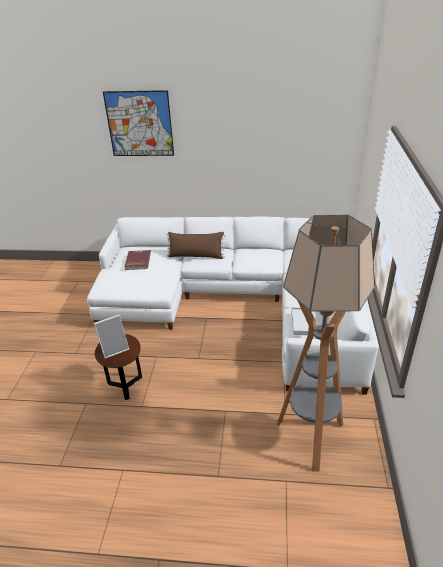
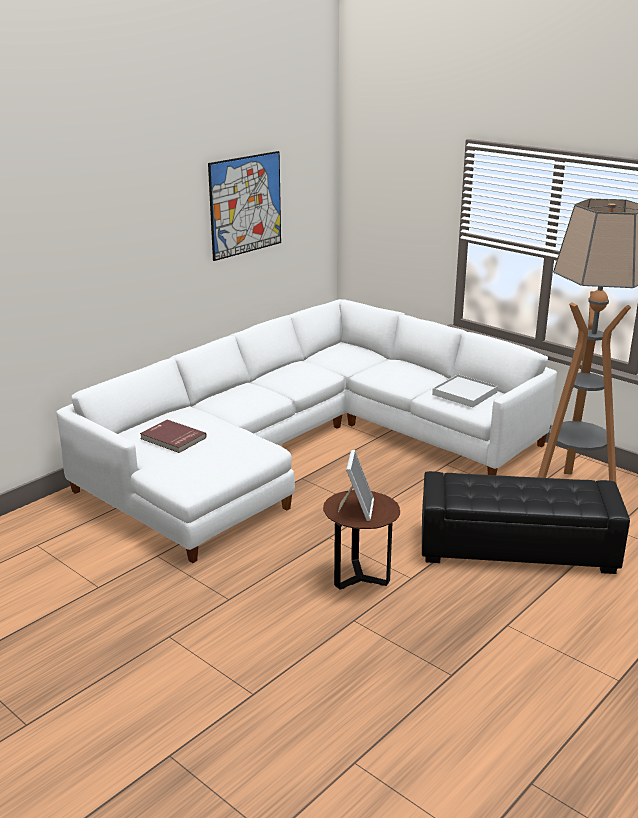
camera: 55 degrees left, 10 degrees down
picture [103,90,174,156] -> picture moved to [208,151,281,261]
brown pillow [166,232,226,259] -> none
none -> black ottoman [422,471,630,574]

